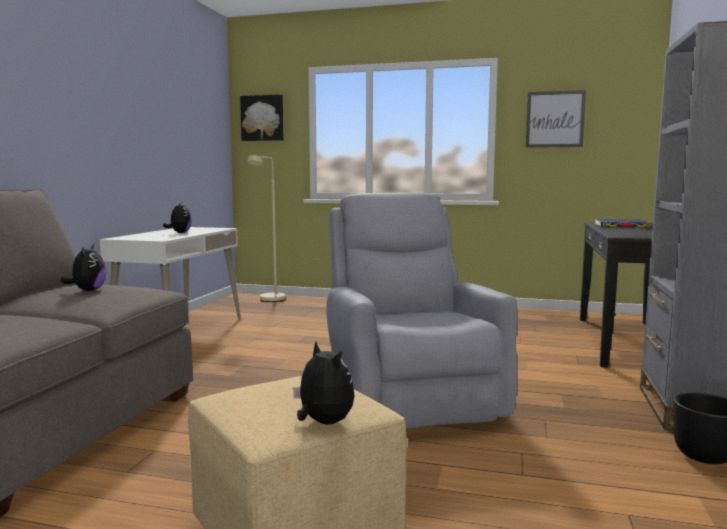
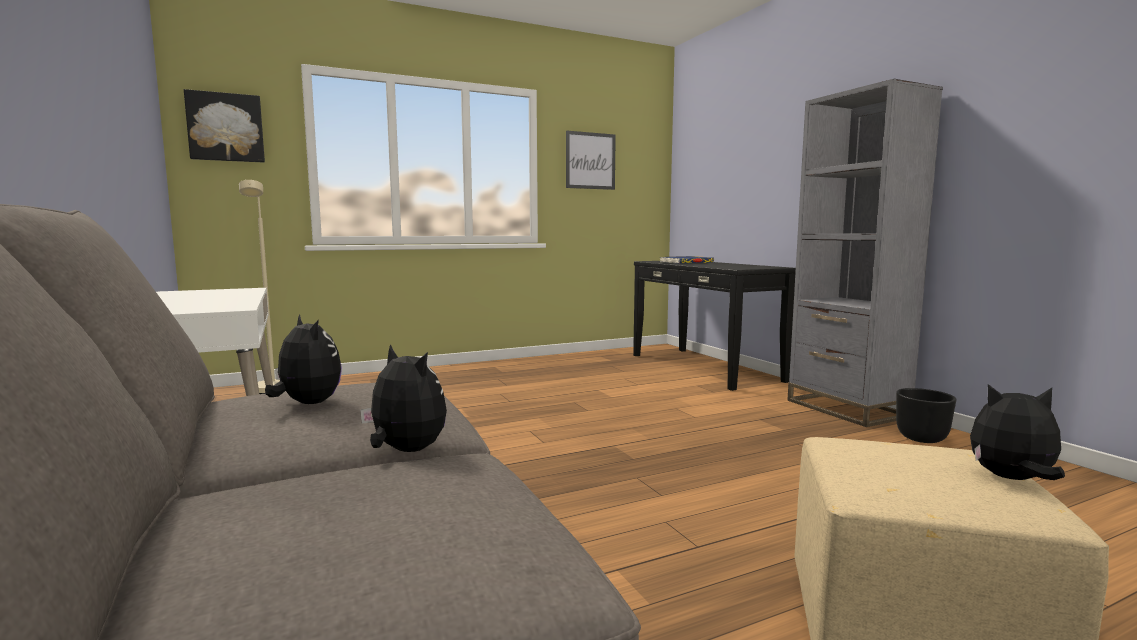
camera: 40 degrees left, 0 degrees up
plush toy [163,202,192,233] -> plush toy moved to [360,344,447,452]
grey armchair [326,193,518,429] -> none

